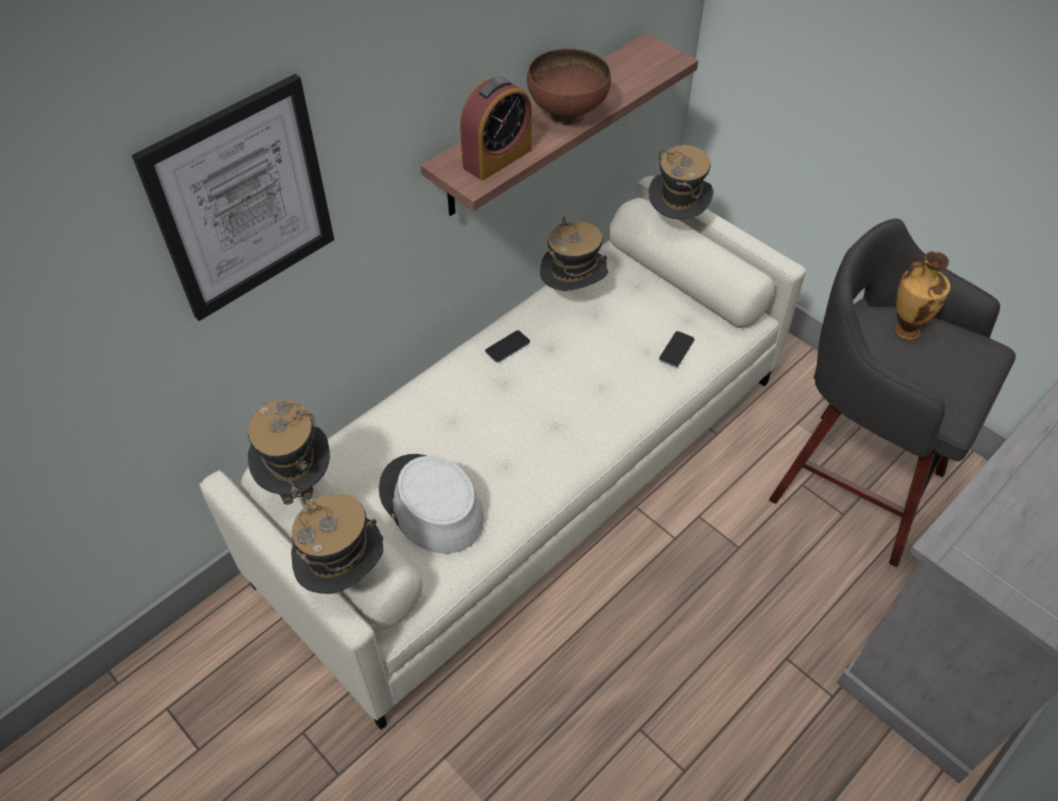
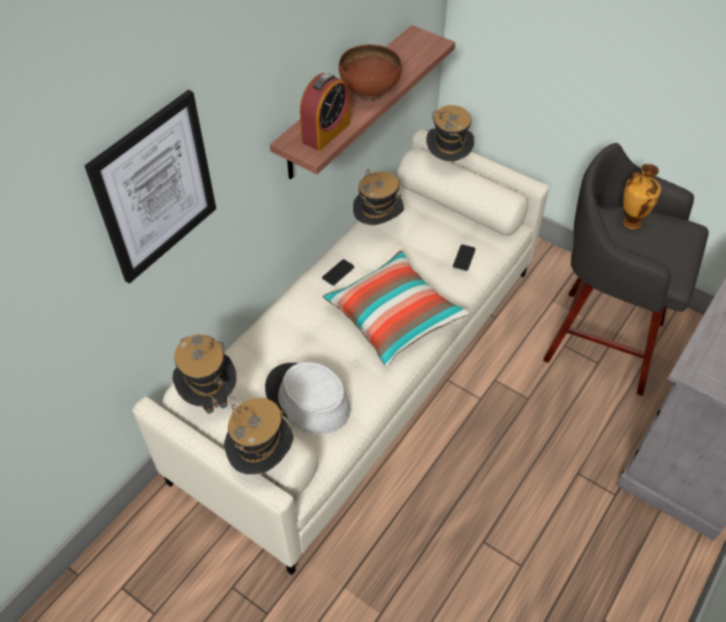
camera: 10 degrees left, 0 degrees up
none -> pillow [323,250,470,367]

